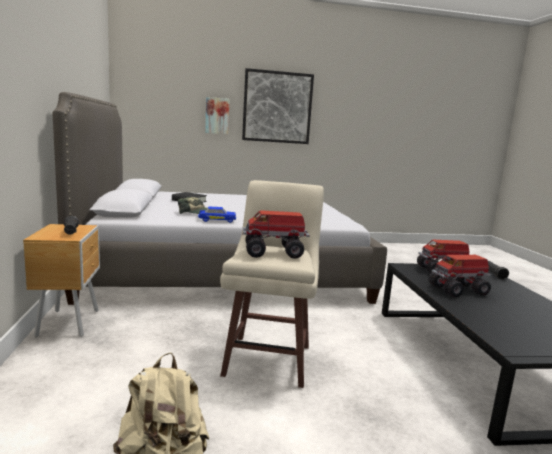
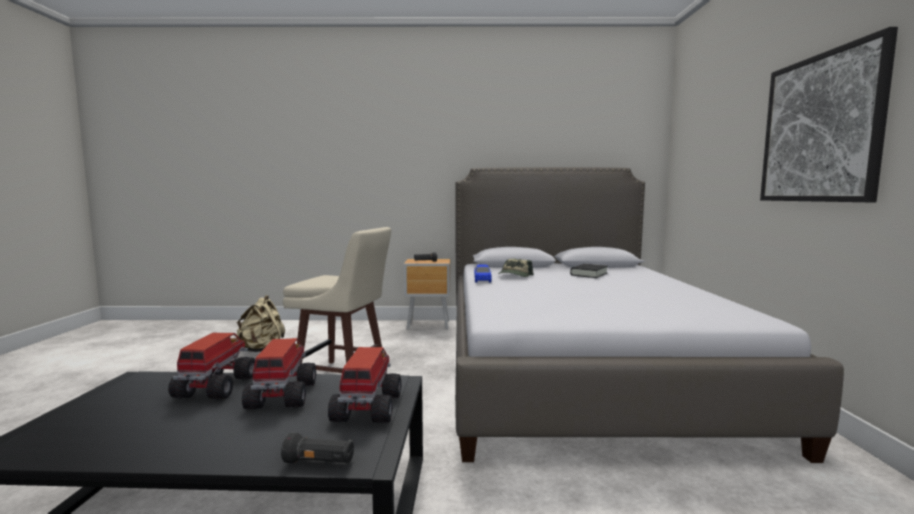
camera: 100 degrees right, 5 degrees down
picture [205,97,230,134] -> none
toy truck [242,210,310,259] -> toy truck moved to [168,333,255,399]

